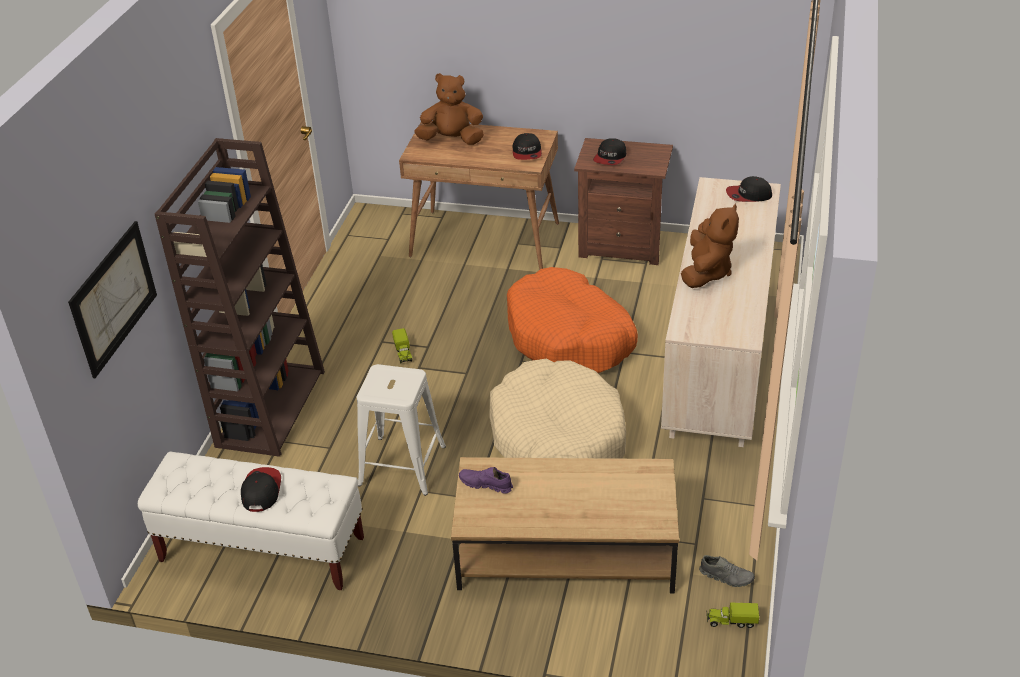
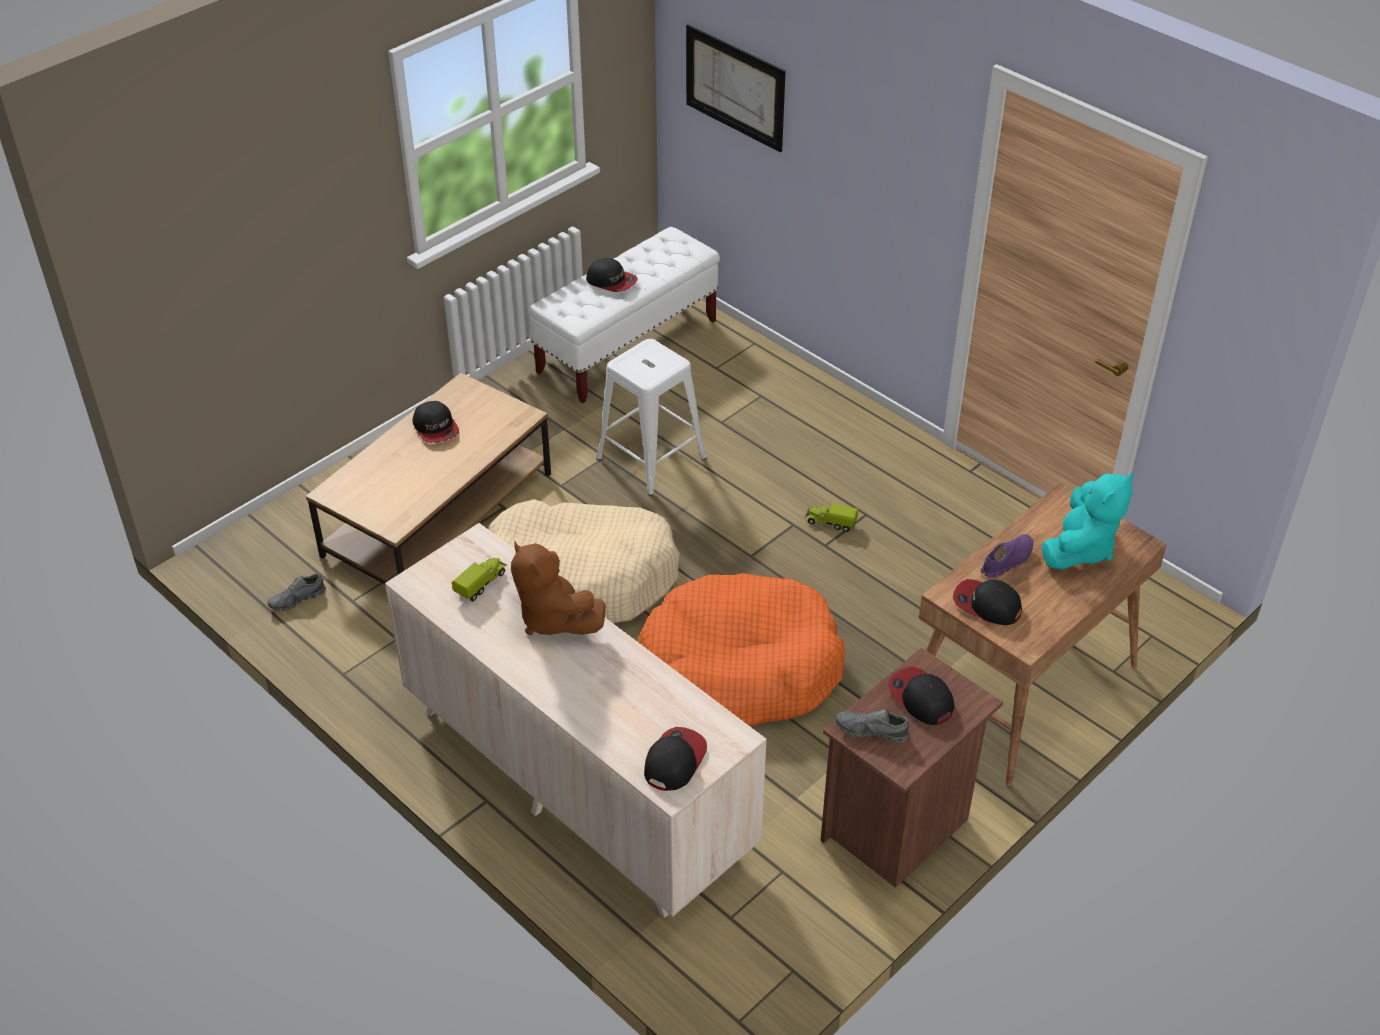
camera: 120 degrees right, 5 degrees up
brown bookcase [155,138,325,457] -> none
brown plush toy [415,73,484,145] -> turquoise plush toy [1042,472,1133,570]
purple shoe [459,467,513,494] -> purple shoe moved to [980,534,1033,578]
toy truck [707,603,759,628] -> toy truck moved to [452,558,507,601]
none -> cap [412,401,459,443]
none -> grey shoe [836,709,909,743]

